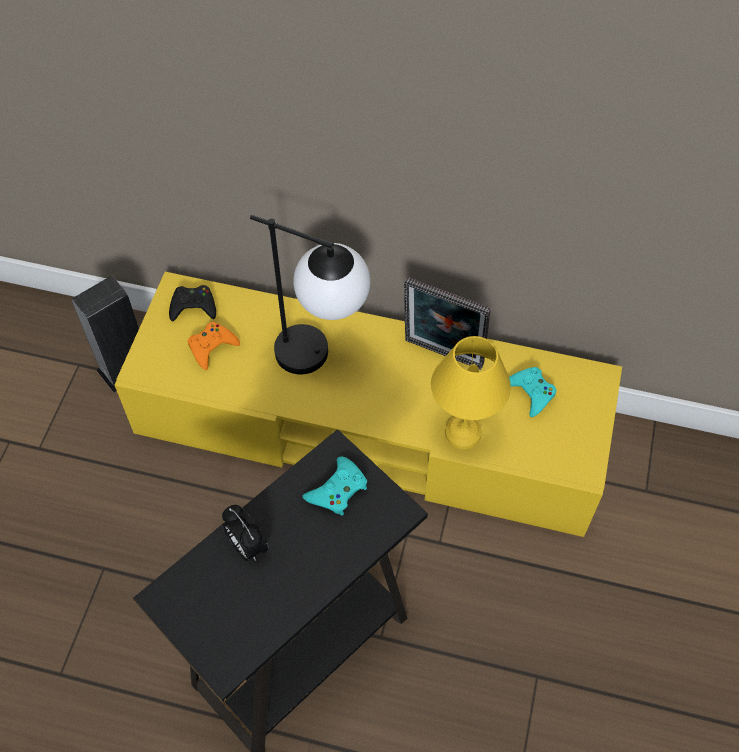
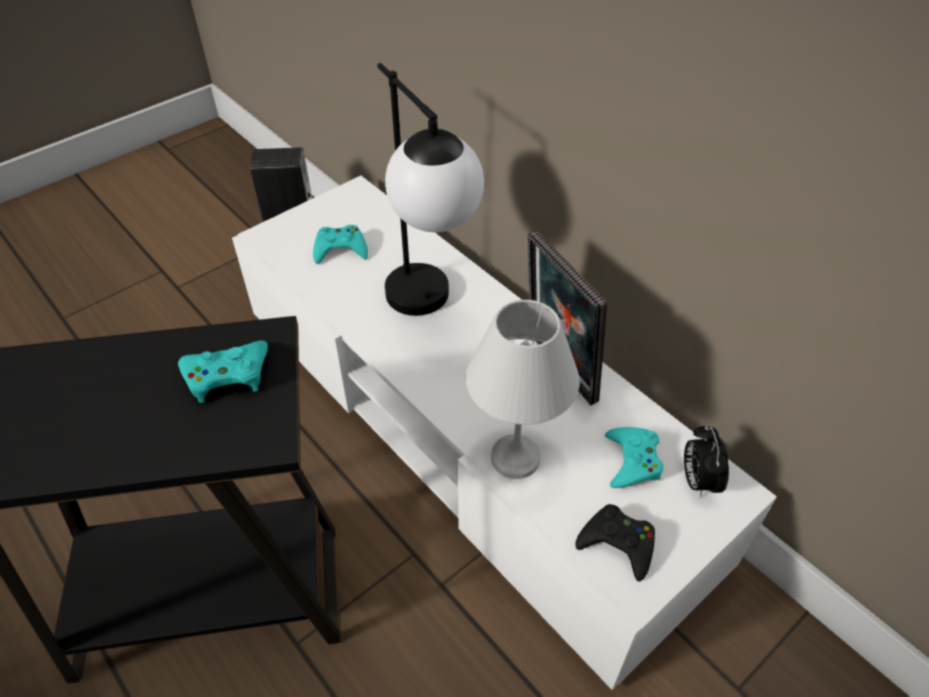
camera: 35 degrees right, 10 degrees down
yellow tv stand [115,272,622,537] -> white tv stand [232,176,777,690]
black game controller [169,285,216,321] -> black game controller moved to [575,504,655,582]
orange game controller [188,322,240,370] -> turquoise game controller [313,225,368,264]
alarm clock [222,505,270,561] -> alarm clock moved to [684,426,729,498]
yellow table lamp [431,336,511,449] -> white table lamp [466,300,580,479]

